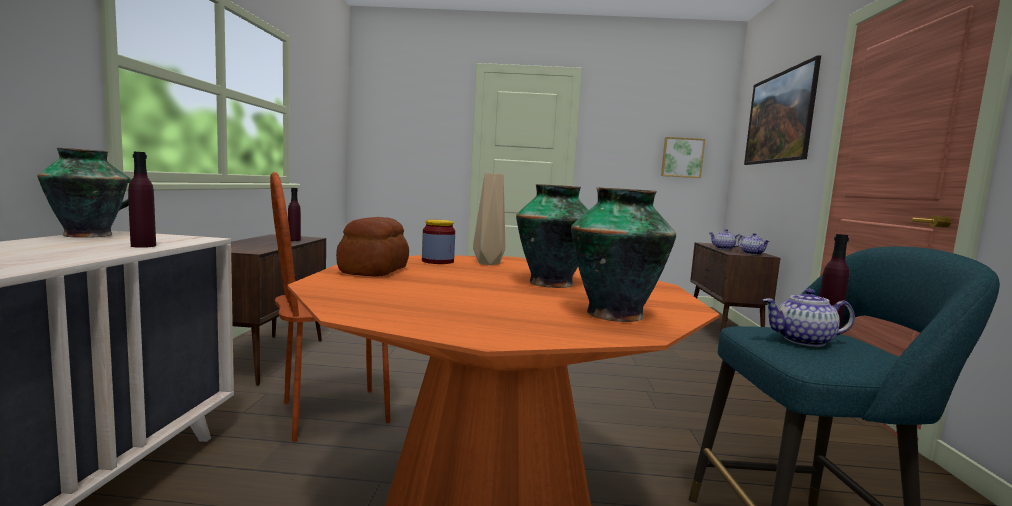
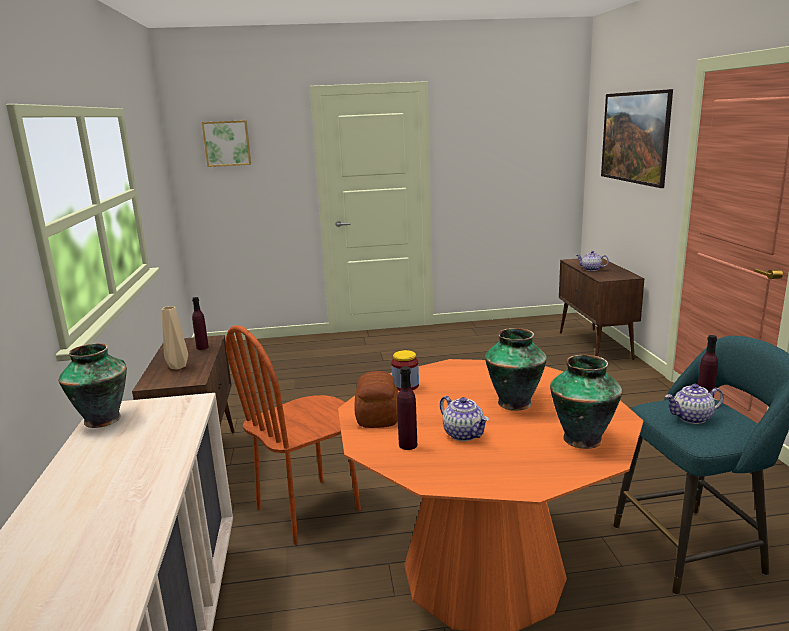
camera: 10 degrees left, 10 degrees up
purple bottle [128,152,156,248] -> purple bottle moved to [397,366,417,450]
beige vase [473,173,505,265] -> beige vase moved to [162,306,188,370]
picture [661,137,705,178] -> picture moved to [202,120,251,167]
teapot [738,233,770,255] -> teapot moved to [440,396,489,441]

